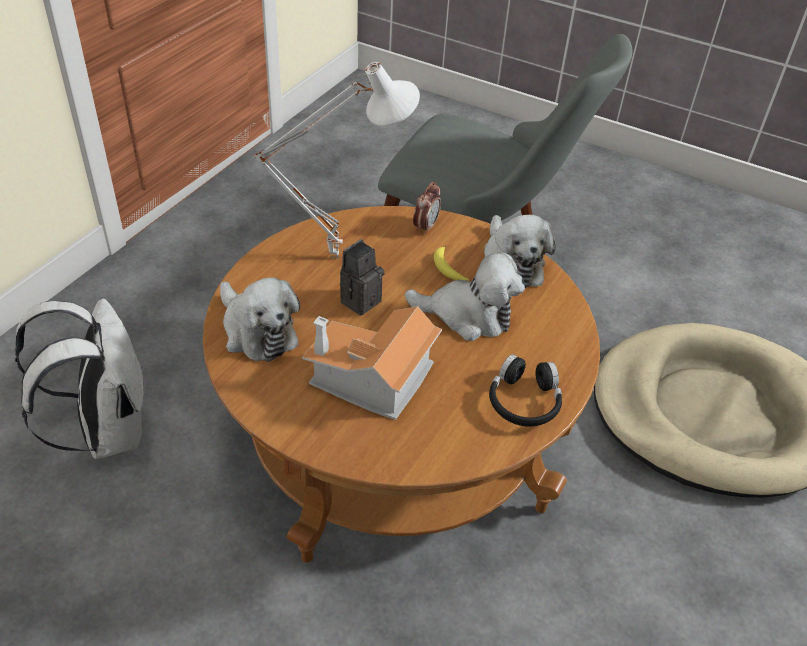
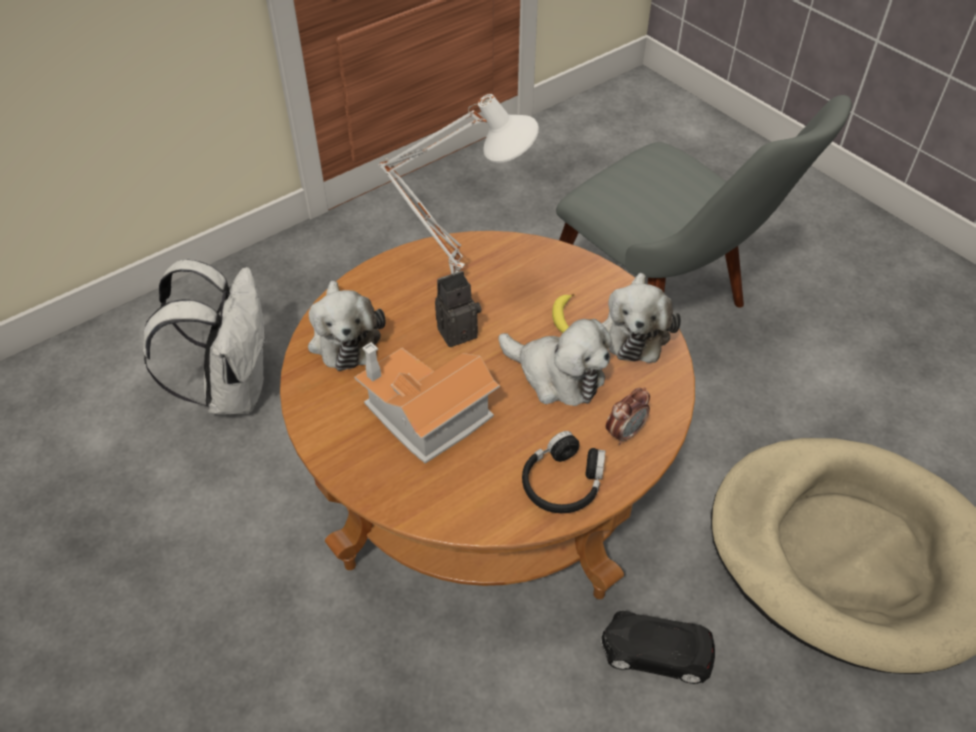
camera: 25 degrees right, 5 degrees up
alarm clock [413,182,441,235] -> alarm clock moved to [606,387,650,445]
none -> black toy car [601,611,715,684]

